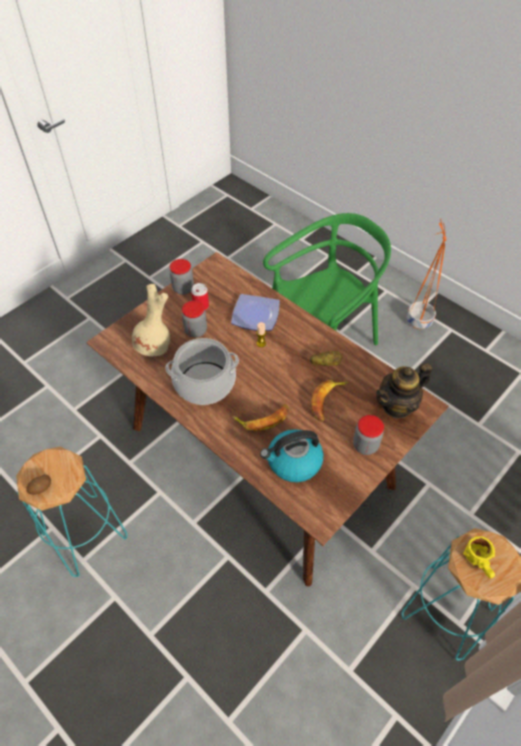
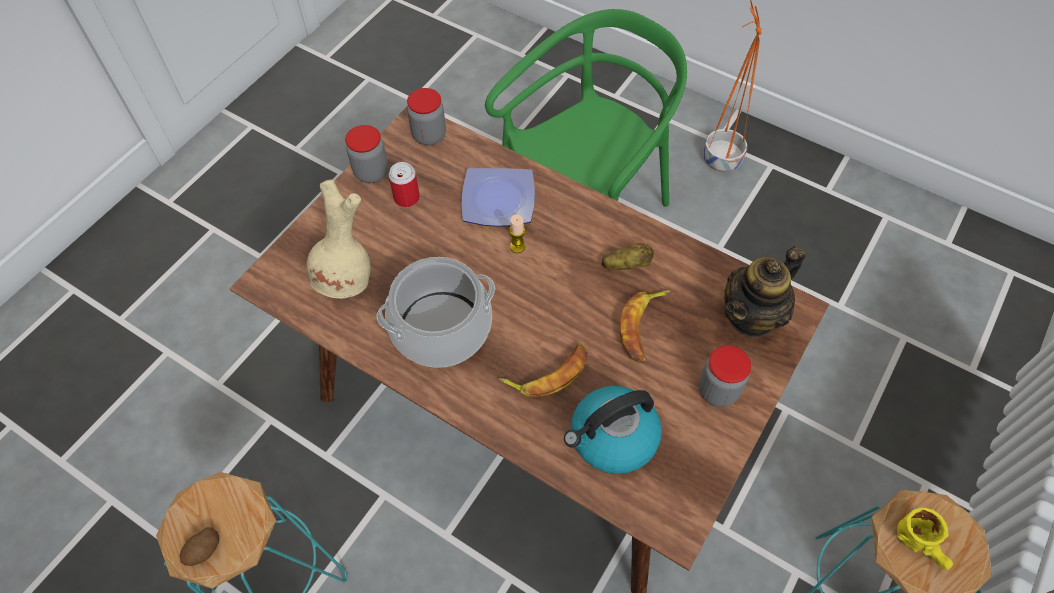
camera: 10 degrees left, 5 degrees up
jar [182,301,207,338] -> jar moved to [407,88,446,145]

